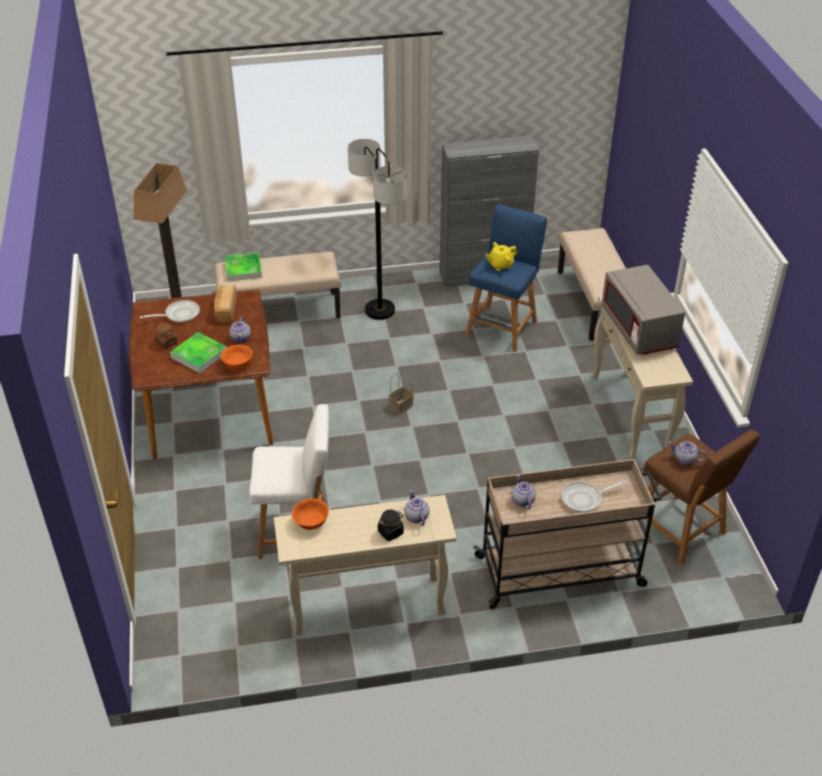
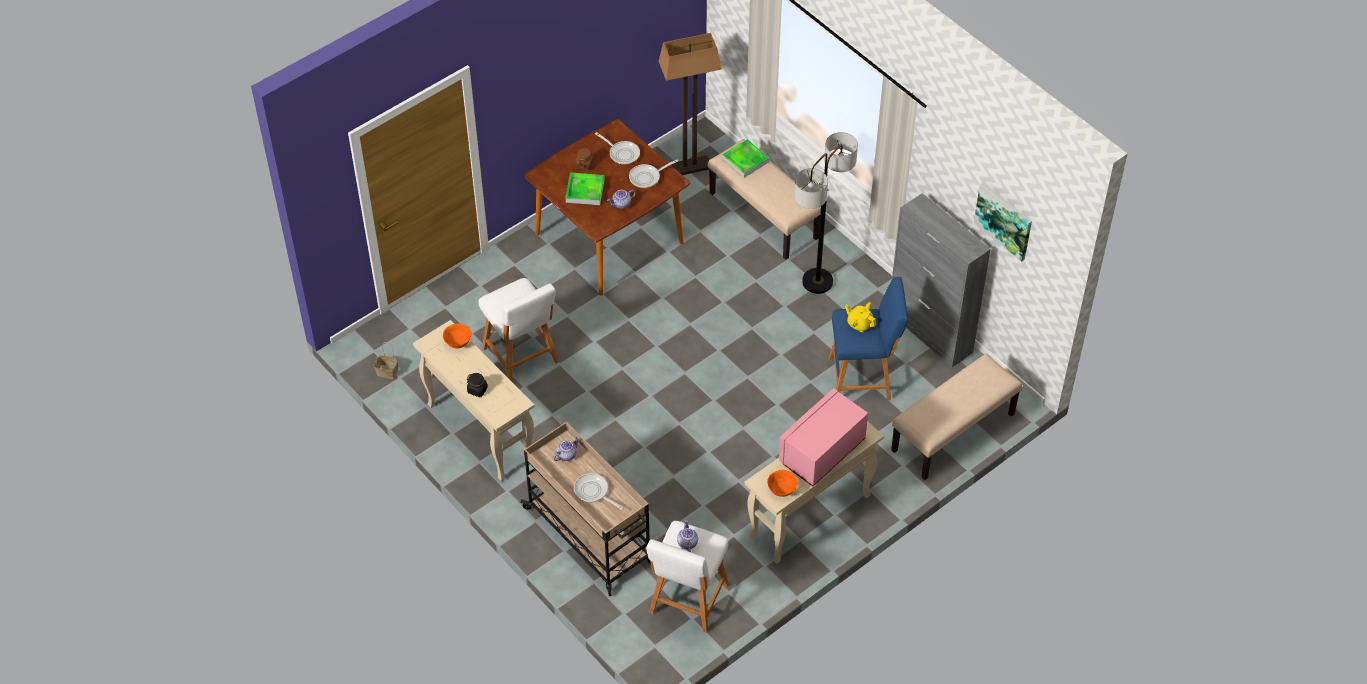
camera: 60 degrees right, 10 degrees up
bread [214,285,237,323] -> frying pan [629,159,678,188]
orange bowl [221,345,252,370] -> orange bowl moved to [767,470,798,497]
basket [388,373,414,414] -> basket moved to [374,342,399,379]
teapot [404,490,429,526] -> none
grey microwave [602,265,685,355] -> pink microwave [779,388,868,487]
brown stool [640,430,760,565] -> white stool [646,521,729,633]
none -> picture [974,183,1032,262]

